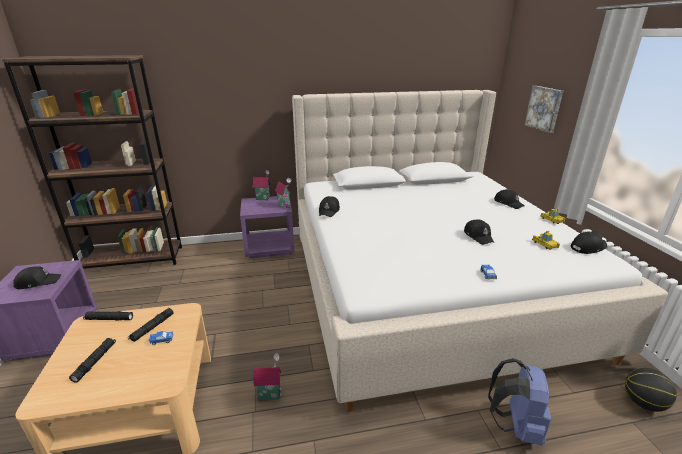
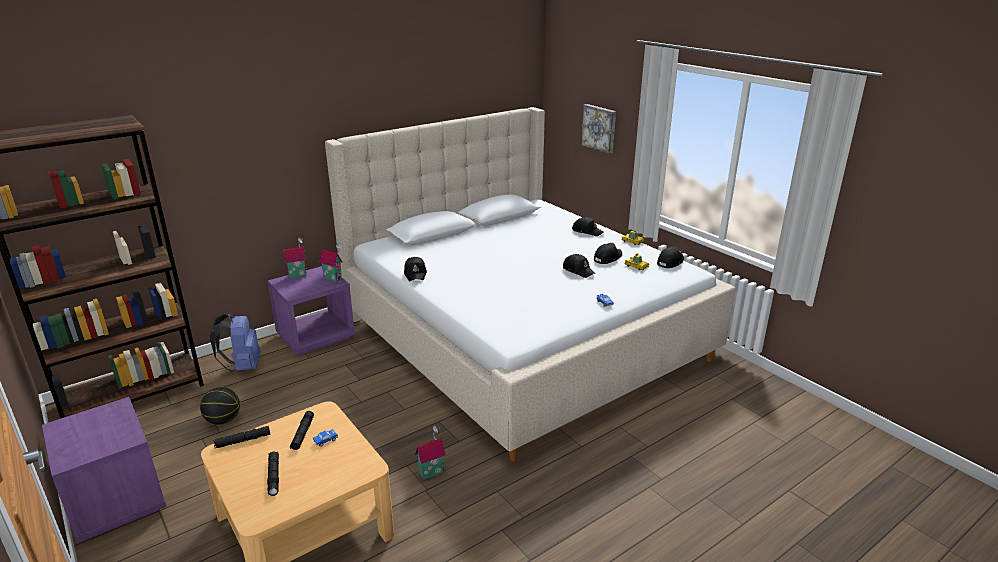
camera: 25 degrees left, 0 degrees up
black cap [13,266,61,289] -> black cap moved to [594,243,622,264]
blue backpack [488,358,551,445] -> blue backpack moved to [210,314,261,372]
basketball [625,368,677,412] -> basketball moved to [200,387,240,425]

